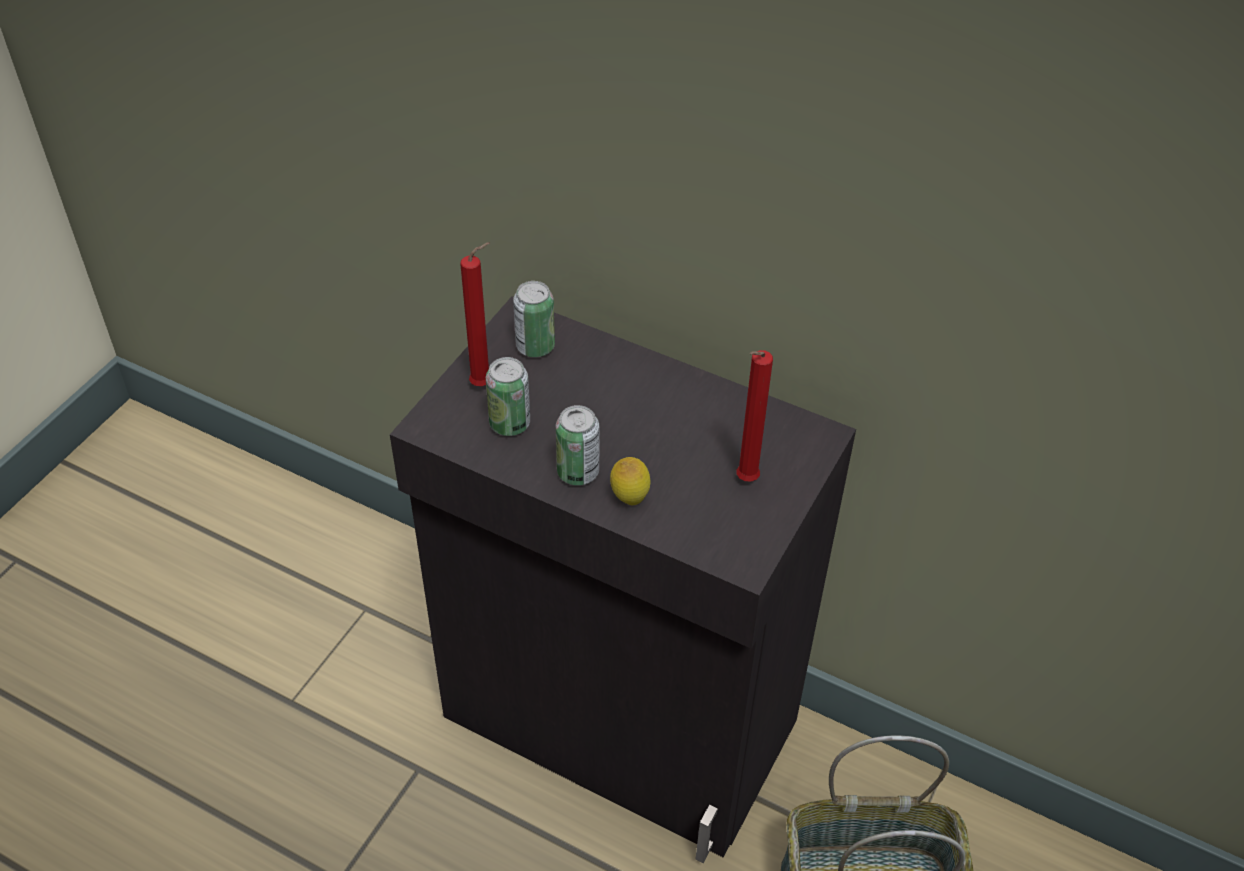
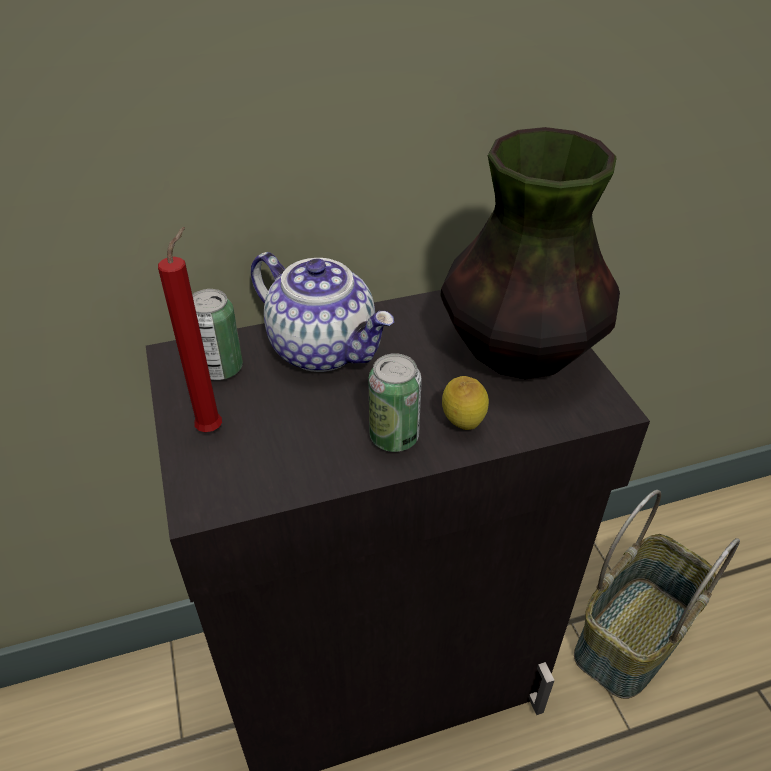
camera: 45 degrees left, 5 degrees down
can [486,357,530,436] -> none
red candle [736,350,773,481] -> vase [440,127,620,379]
none -> teapot [251,252,394,372]

